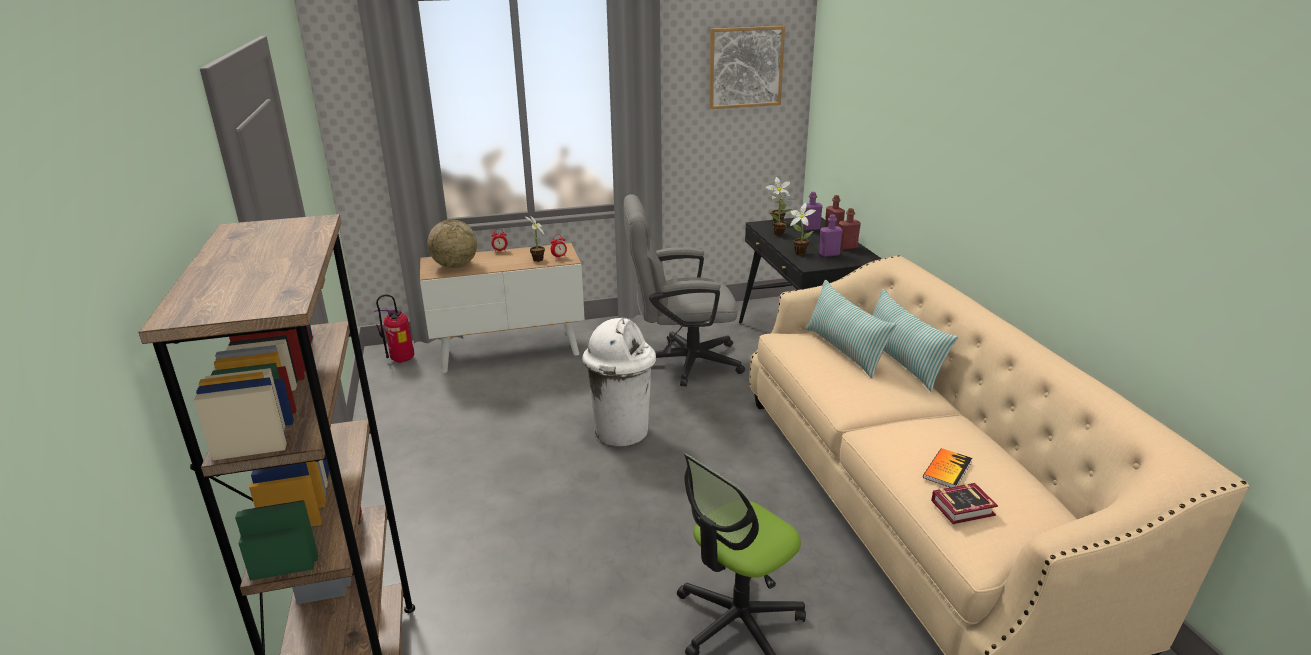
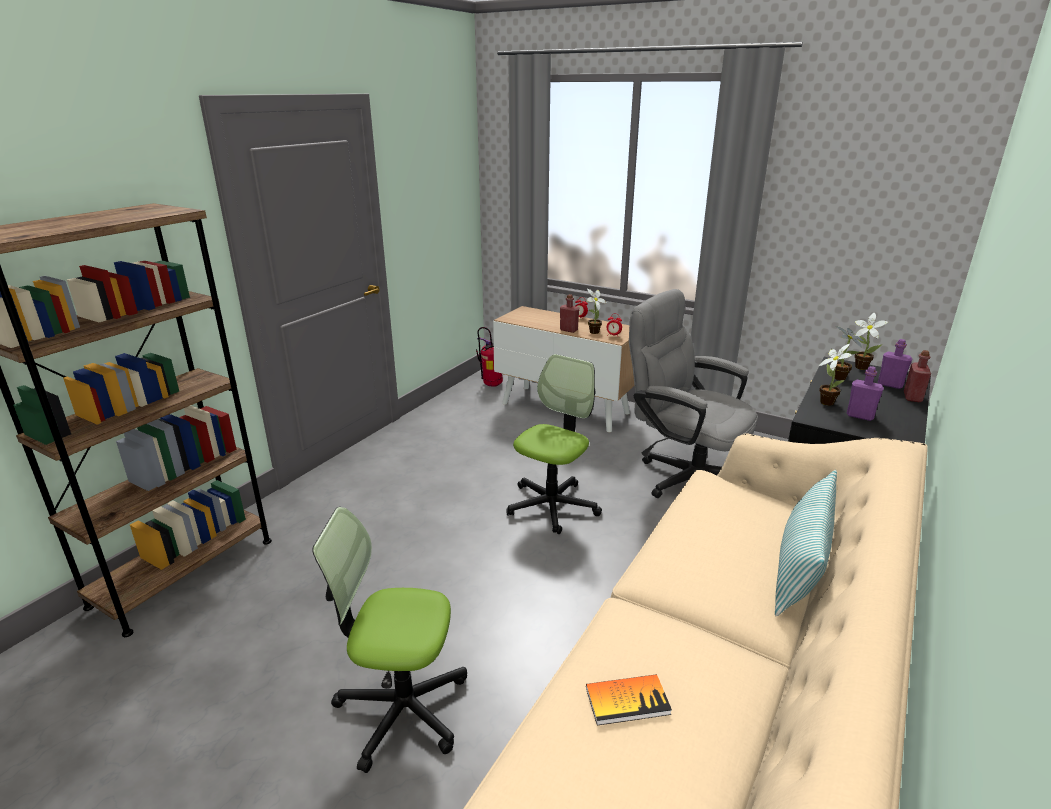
camera: 45 degrees right, 0 degrees up
globe [427,219,477,268] -> none
white trash can [582,318,656,447] -> office chair [506,354,602,534]
picture [709,26,785,109] -> none
pillow [806,280,896,379] -> none
red bottle [839,208,861,250] -> red bottle moved to [560,294,579,333]
book [931,483,998,524] -> none

